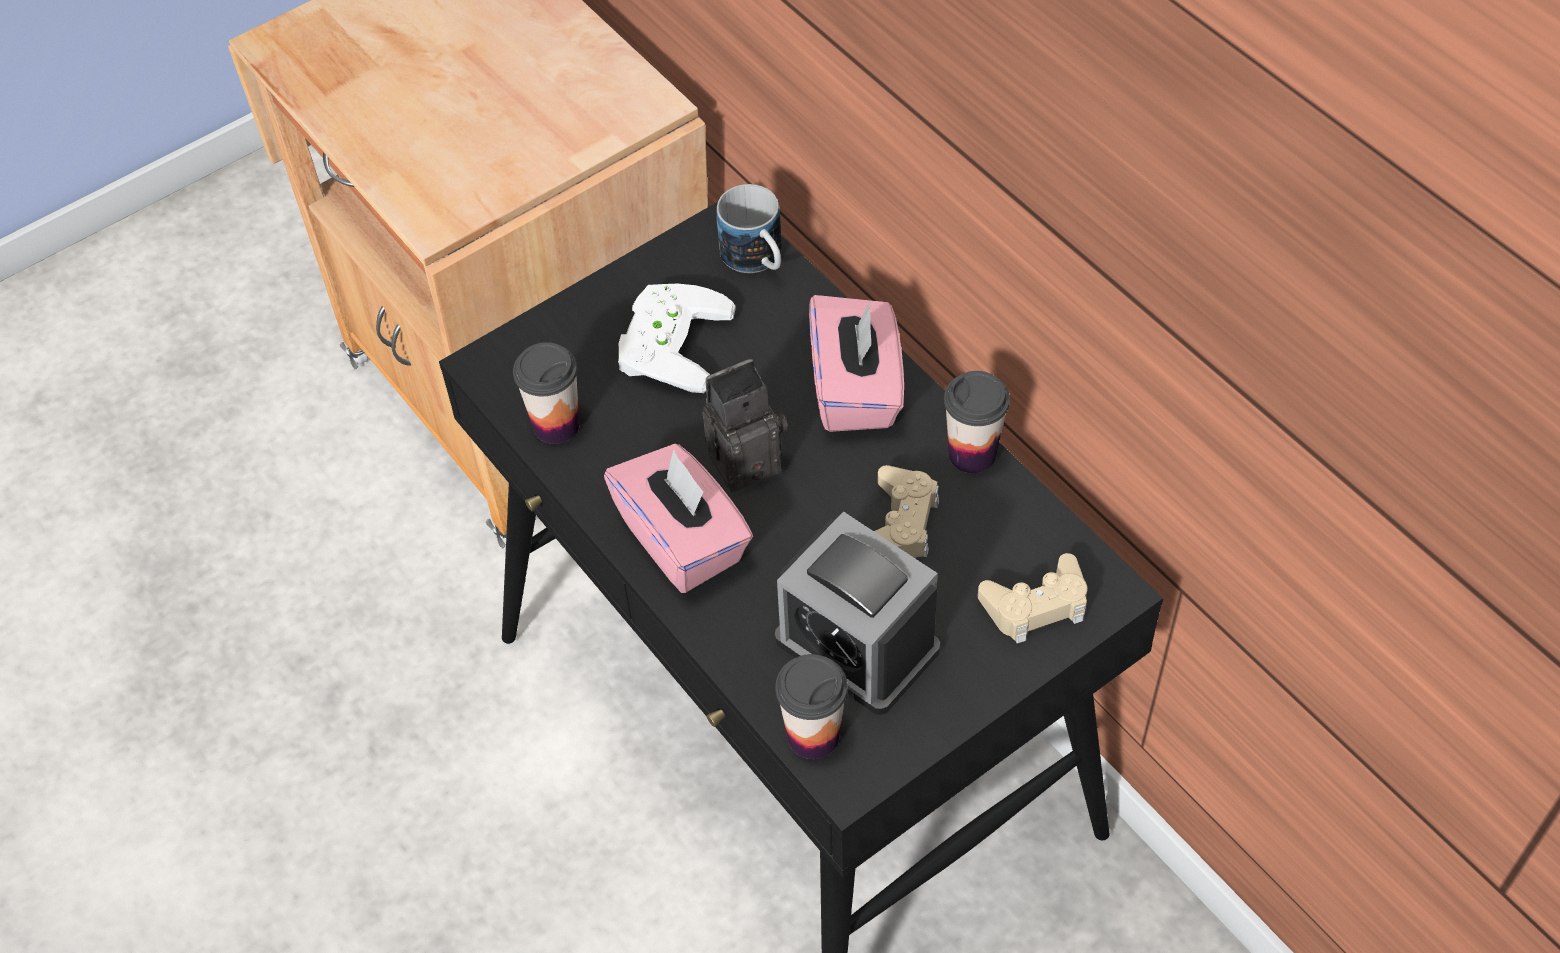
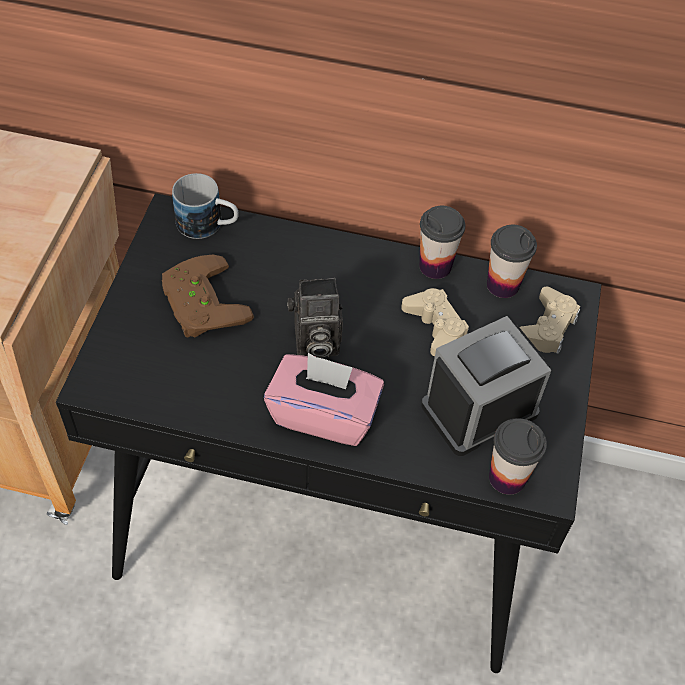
camera: 45 degrees left, 0 degrees up
cup [513,342,580,444] -> cup moved to [487,225,537,298]
white game controller [618,284,736,393] -> brown game controller [162,255,254,337]
camera [702,359,788,492] -> camera turned 120 degrees counterclockwise [287,278,343,358]
alarm clock [775,511,940,715] -> alarm clock turned 150 degrees clockwise [421,316,551,456]
pink tissue box [809,295,904,432] -> none

